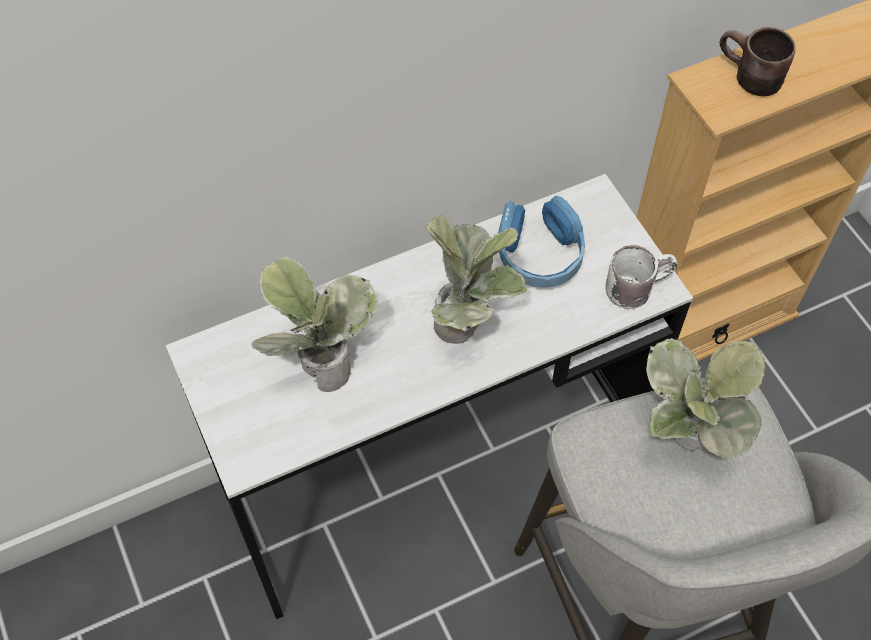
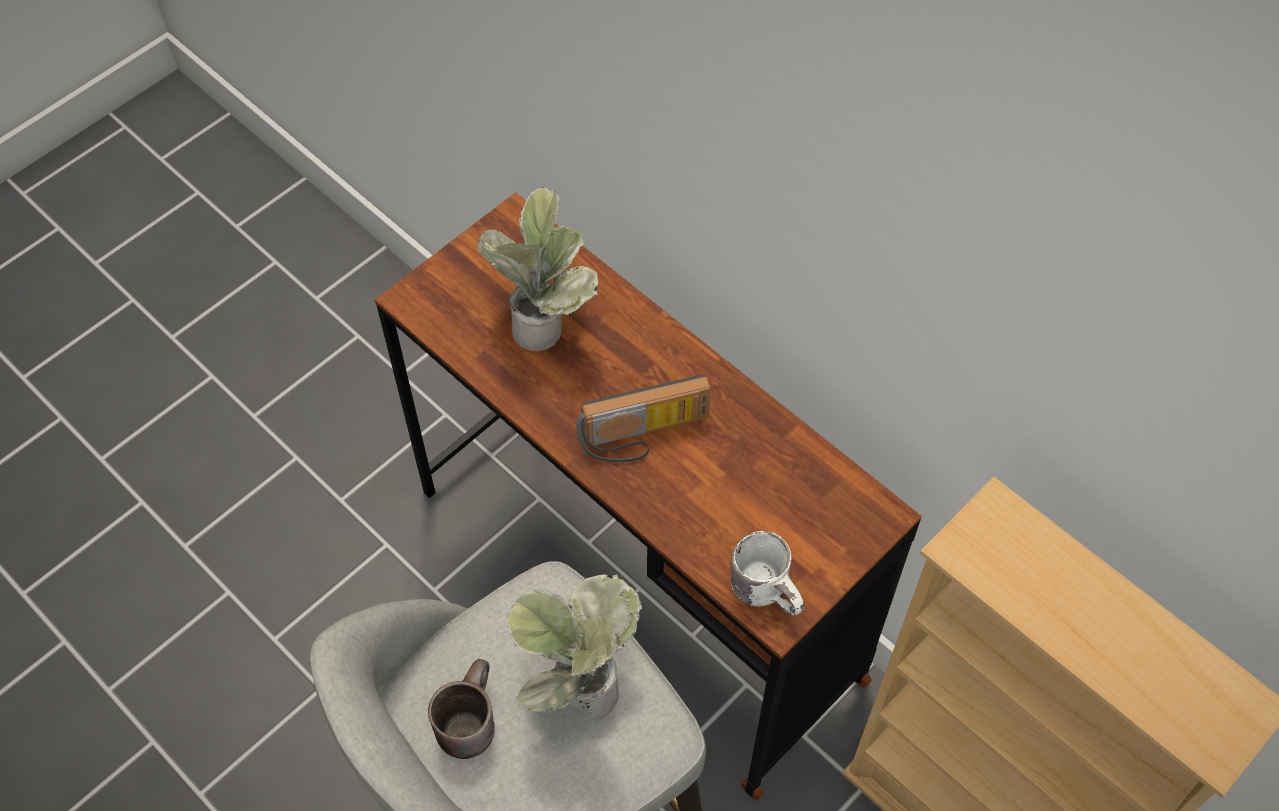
camera: 70 degrees right, 0 degrees up
white desk [166,174,693,619] -> brown desk [375,192,922,801]
potted plant [425,213,527,344] -> radio [576,375,711,462]
blue headphones [498,196,585,288] -> none
brown mug [720,27,796,96] -> brown mug moved to [428,659,495,759]

